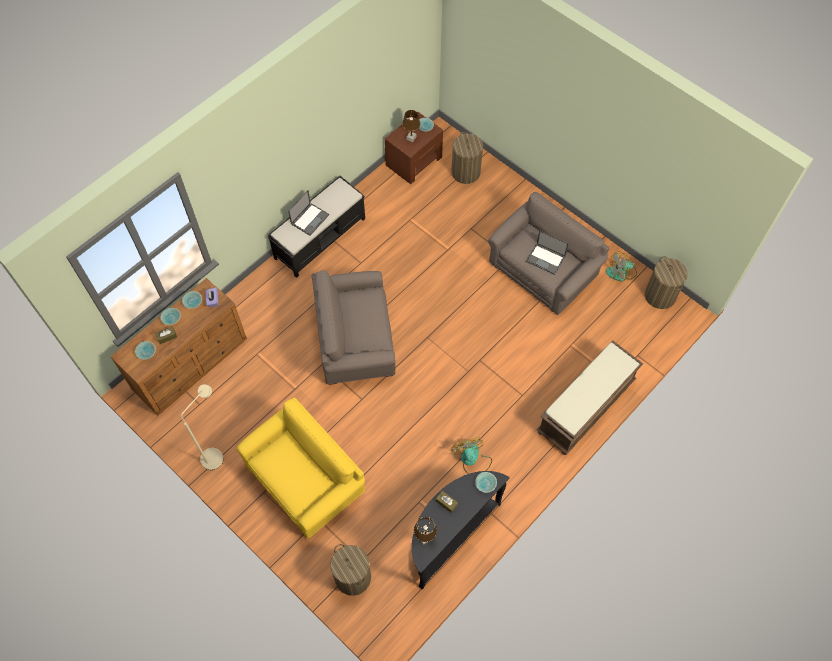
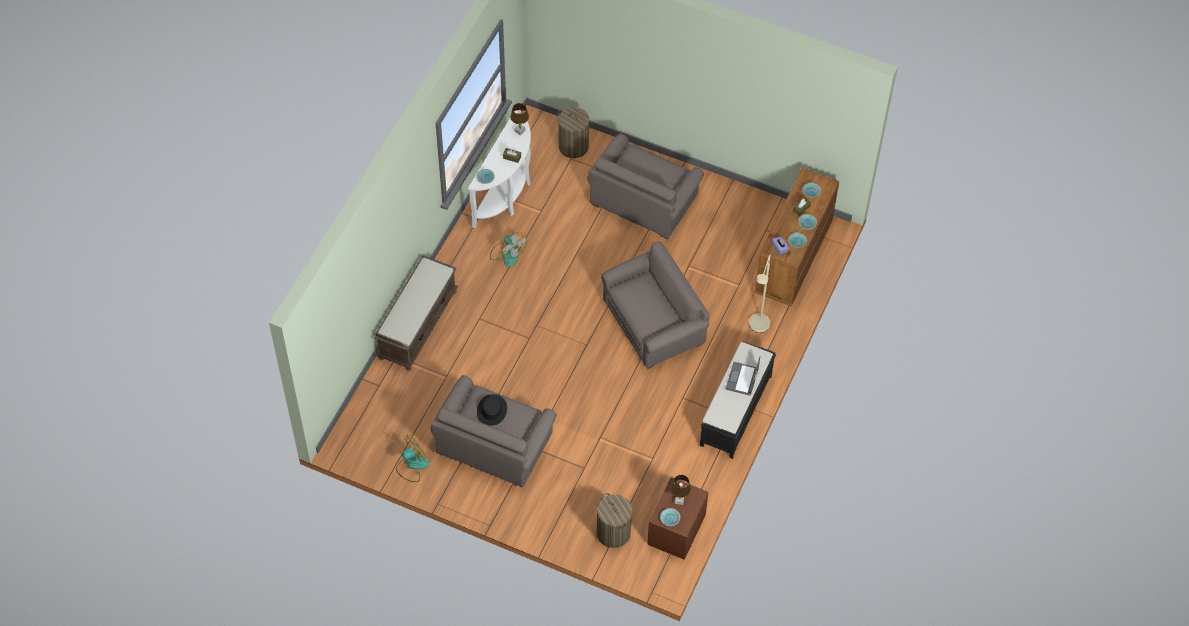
camera: 160 degrees right, 5 degrees down
beige floor lamp [181,384,223,470] -> beige floor lamp moved to [749,255,770,333]
yellow armchair [236,397,365,538] -> grey armchair [587,134,704,239]
black console table [412,471,510,590] -> white console table [468,110,531,228]
laptop [526,230,569,275] -> black hat [477,394,507,425]
laundry basket [645,256,688,309] -> none

